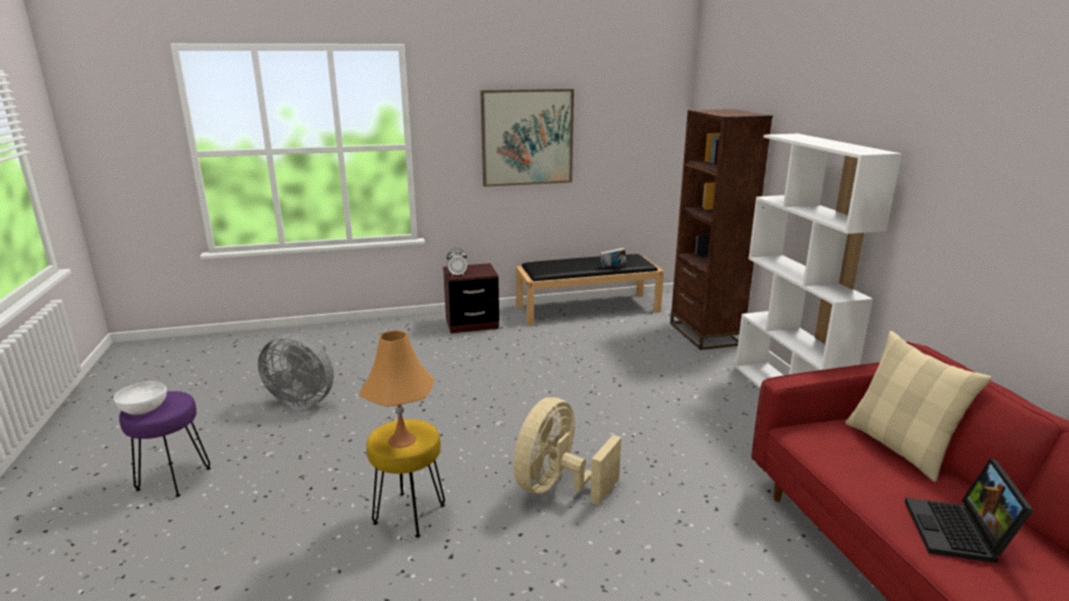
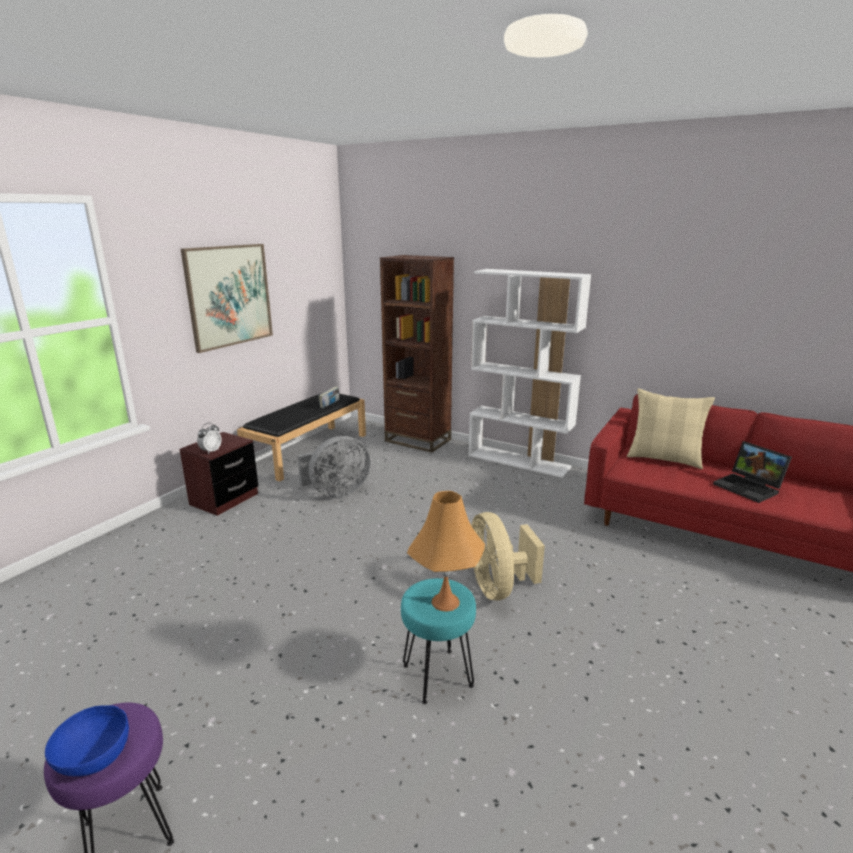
camera: 45 degrees left, 0 degrees up
white bowl [113,381,167,415] -> blue bowl [45,705,129,776]
grey fan [258,333,334,407] -> grey fan moved to [298,436,370,497]
yellow stool [366,419,445,538] -> turquoise stool [401,578,476,704]

